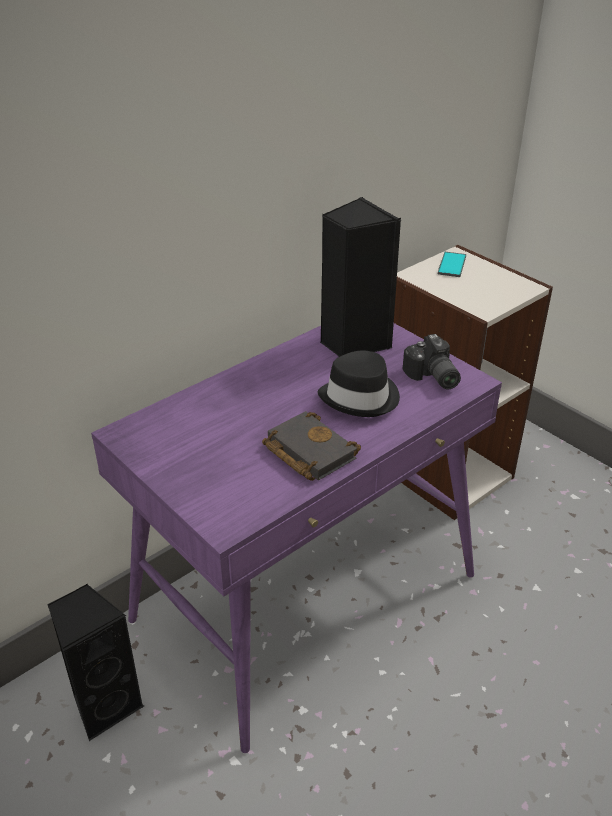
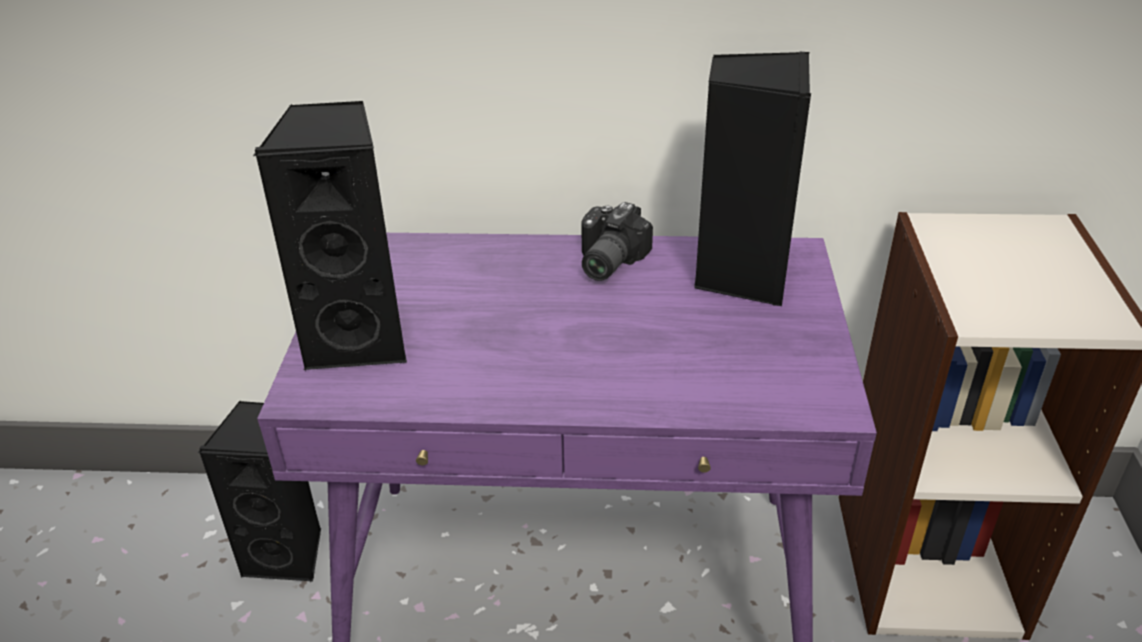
camera: 45 degrees right, 0 degrees up
black book [262,411,361,481] -> none
black hat [317,351,400,417] -> none
camera [403,334,461,389] -> camera moved to [581,202,653,281]
phone [438,252,466,277] -> none
none -> black speaker [253,101,407,371]

